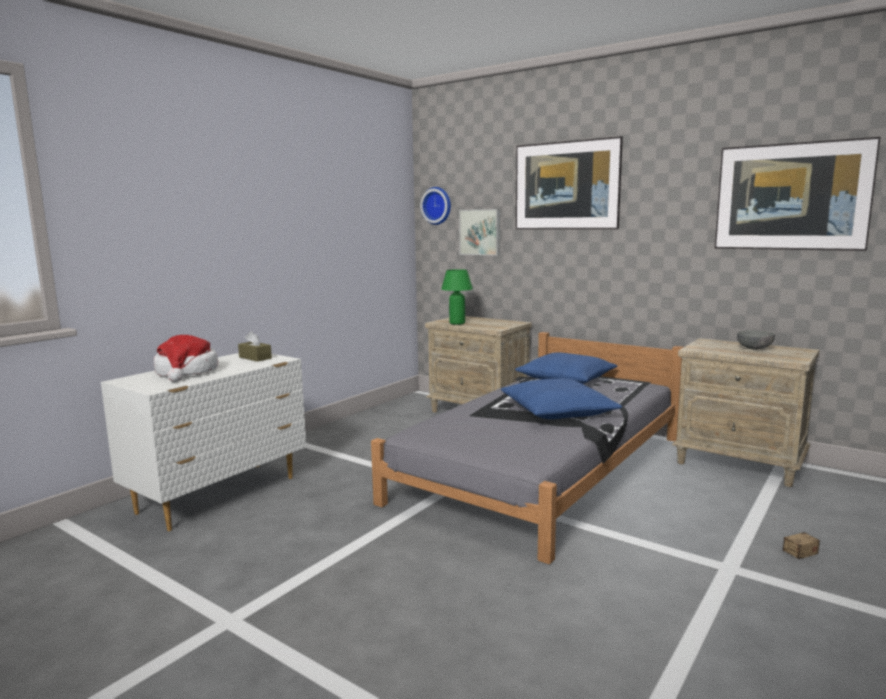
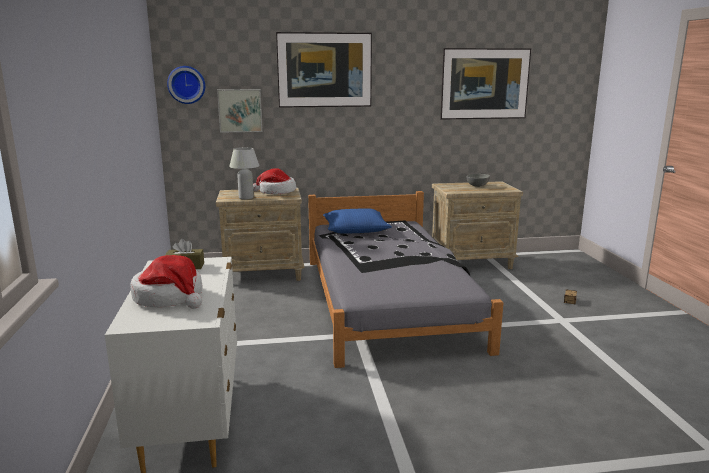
camera: 45 degrees left, 5 degrees up
green table lamp [441,269,473,325] -> white table lamp [229,147,260,199]
blue pillow [501,378,622,419] -> none
none -> hat [253,168,296,194]

